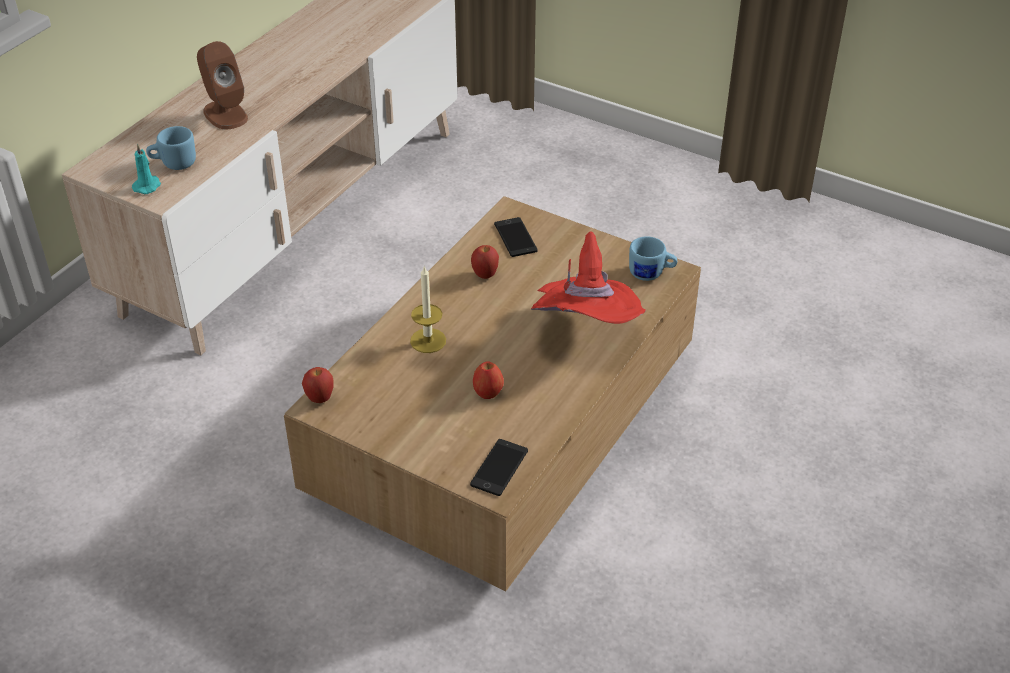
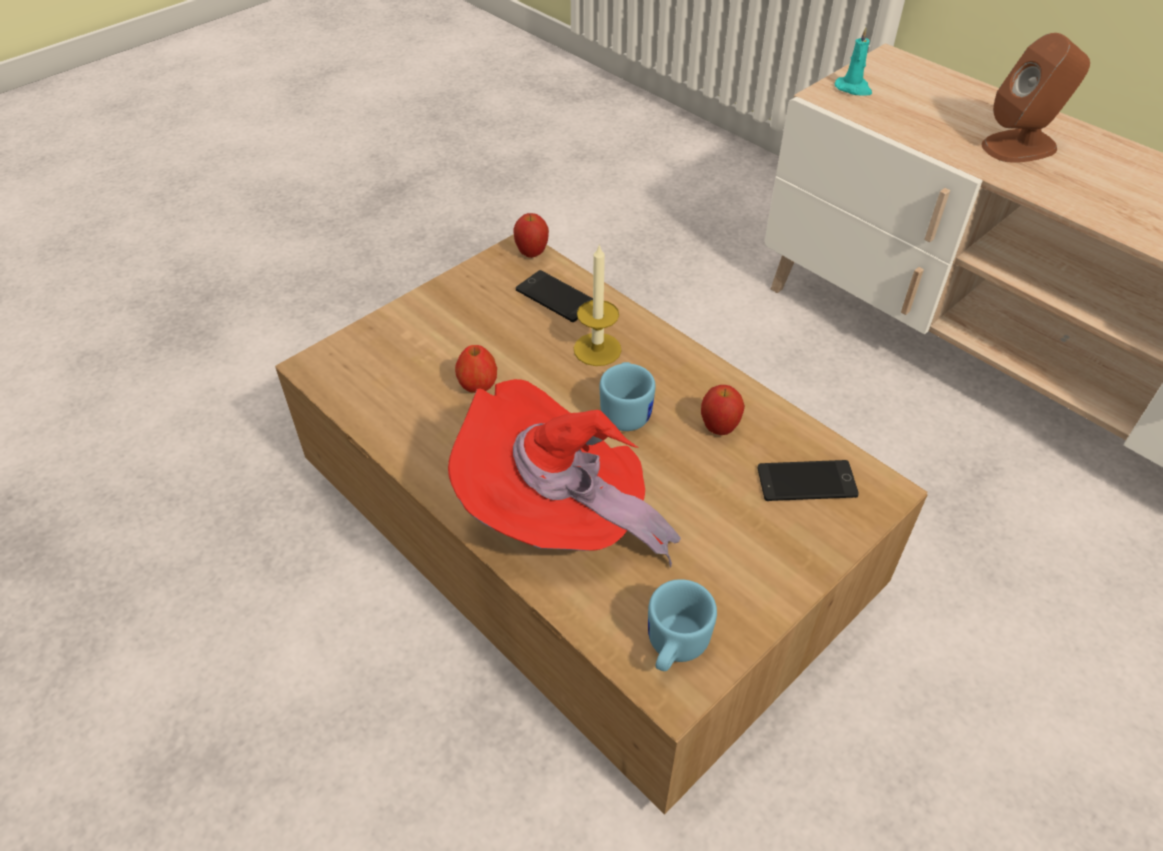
camera: 105 degrees right, 5 degrees up
blue mug [146,126,196,170] -> blue mug moved to [600,362,655,431]
phone [470,439,528,496] -> phone moved to [516,270,593,322]

